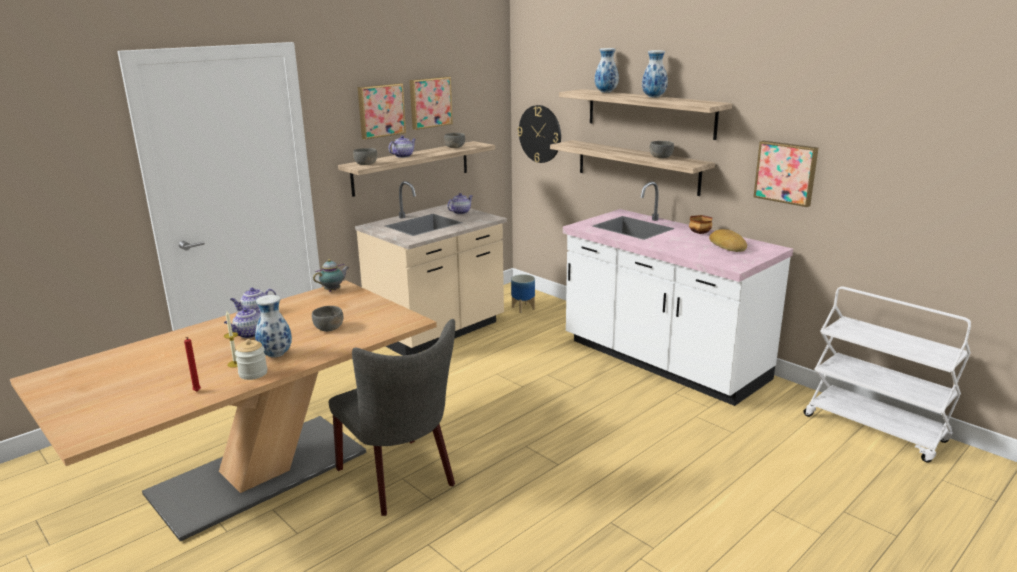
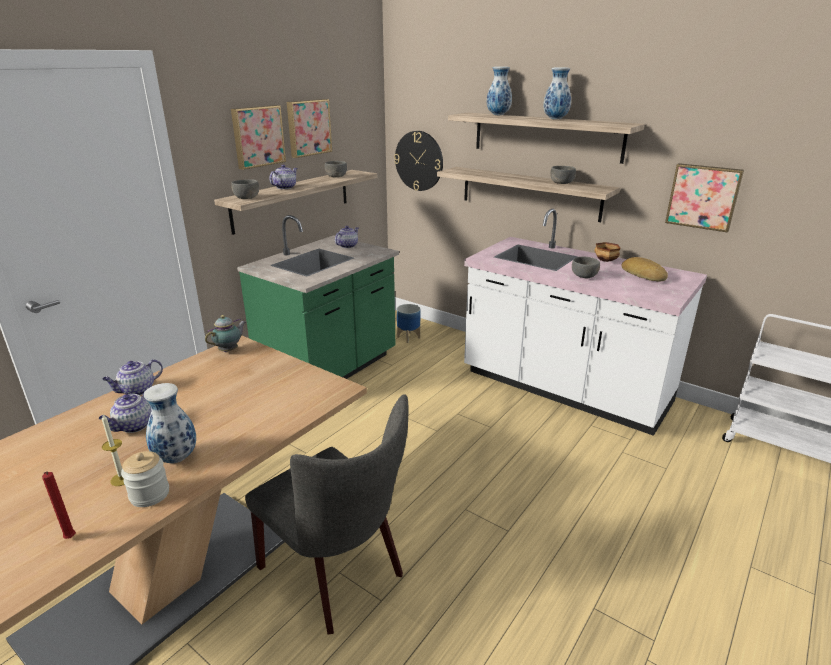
camera: 10 degrees left, 5 degrees up
grey bowl [312,306,343,332] -> grey bowl moved to [572,257,600,278]
beige counter [355,181,507,356] -> green counter [237,215,399,379]

